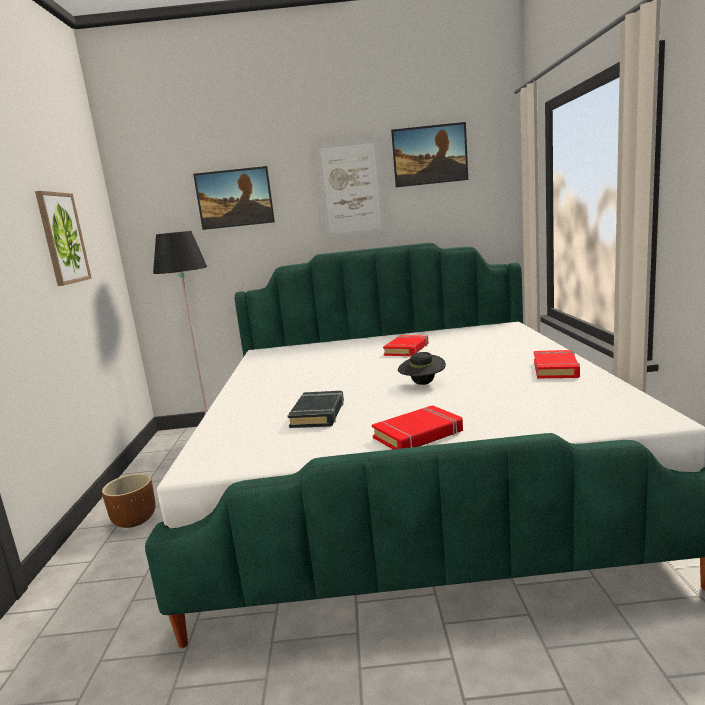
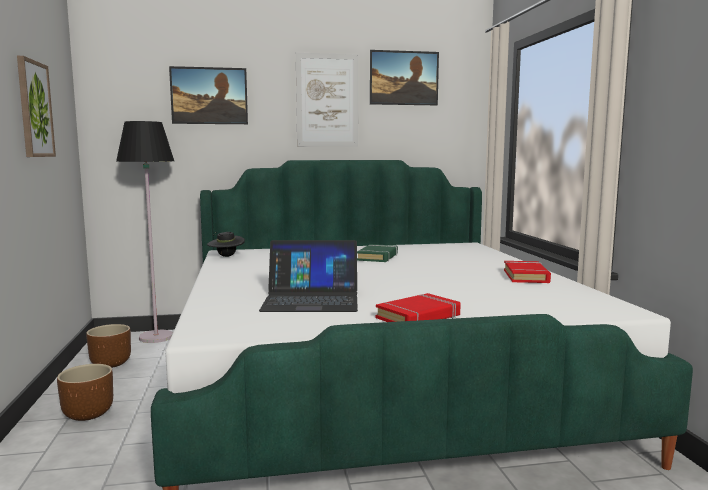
camera: 10 degrees left, 5 degrees down
black book [288,391,344,428] -> laptop [259,240,358,312]
red book [383,335,429,356] -> green book [357,244,398,262]
black hat [398,352,446,385] -> black hat moved to [207,232,245,257]
none -> brown planter [86,324,131,368]

